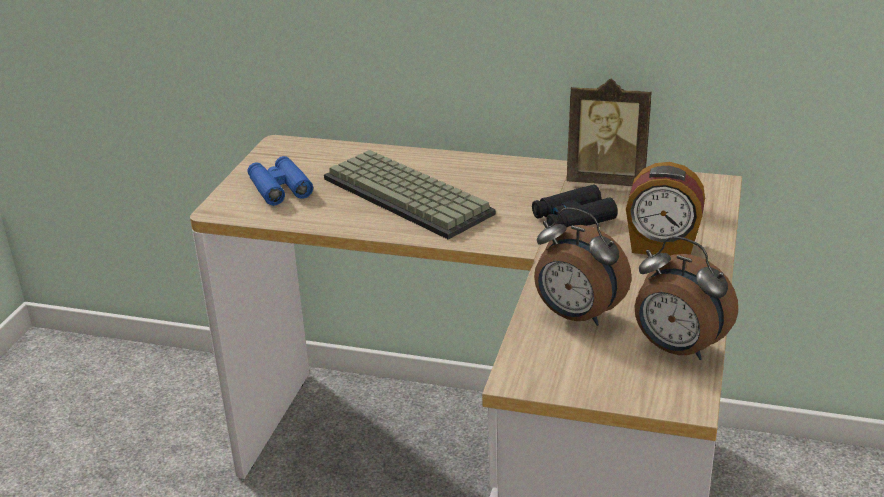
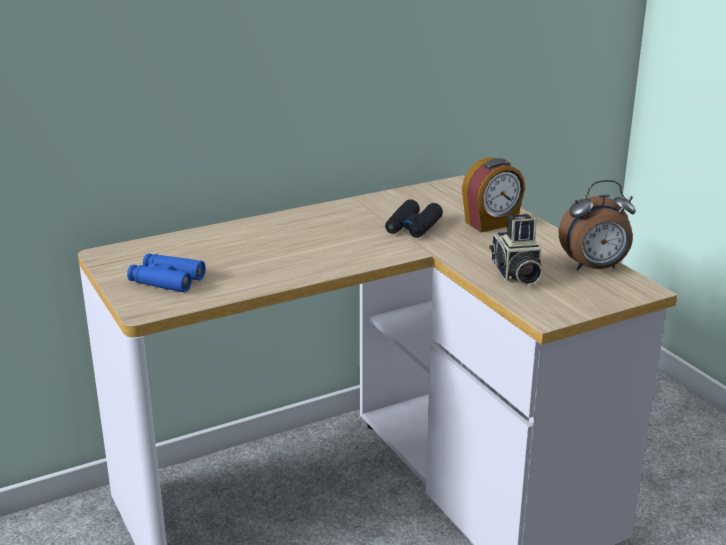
camera: 45 degrees left, 5 degrees down
keyboard [324,150,496,240] -> none
alarm clock [534,207,632,326] -> camera [489,214,543,286]
picture frame [566,79,652,186] -> none

